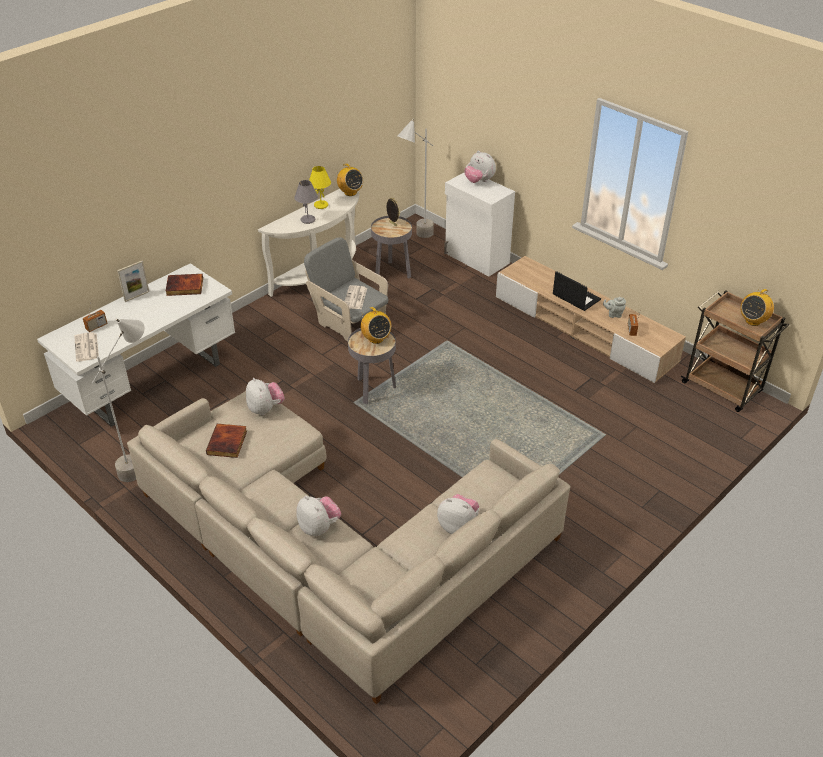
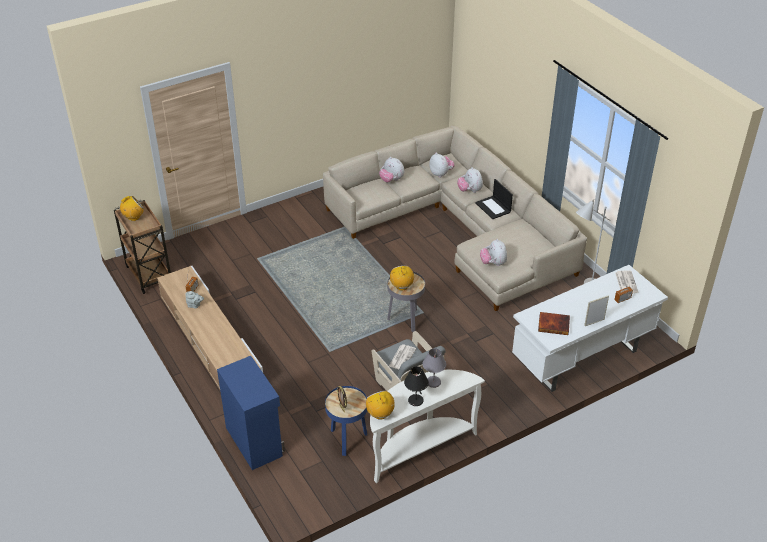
camera: 165 degrees left, 0 degrees up
book [206,424,247,458] -> none
yellow table lamp [309,166,331,209] -> black table lamp [404,366,429,406]
grey side table [371,216,412,279] -> blue side table [325,386,367,456]
grey floor lamp [398,118,434,238] -> none
white cabinet [444,173,515,276] -> blue cabinet [217,356,285,470]
plush toy [464,150,496,183] -> plush toy moved to [429,153,455,177]
laptop [553,271,601,311] -> laptop moved to [475,179,513,219]

